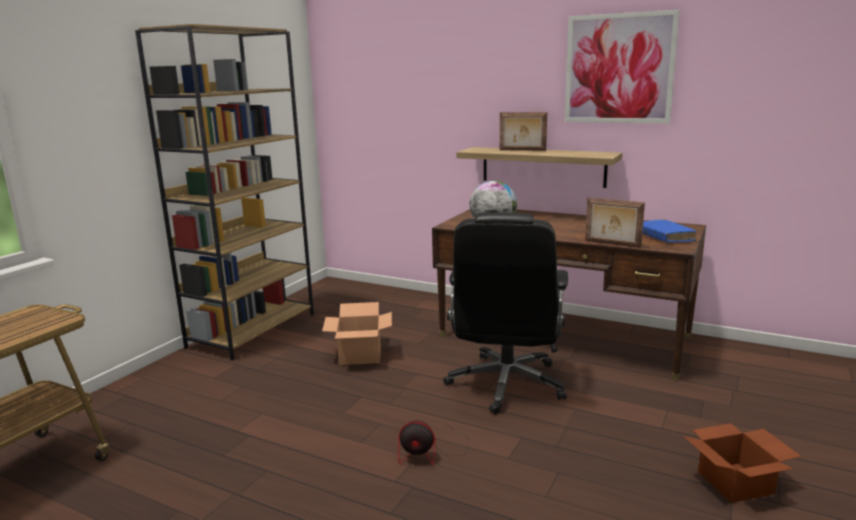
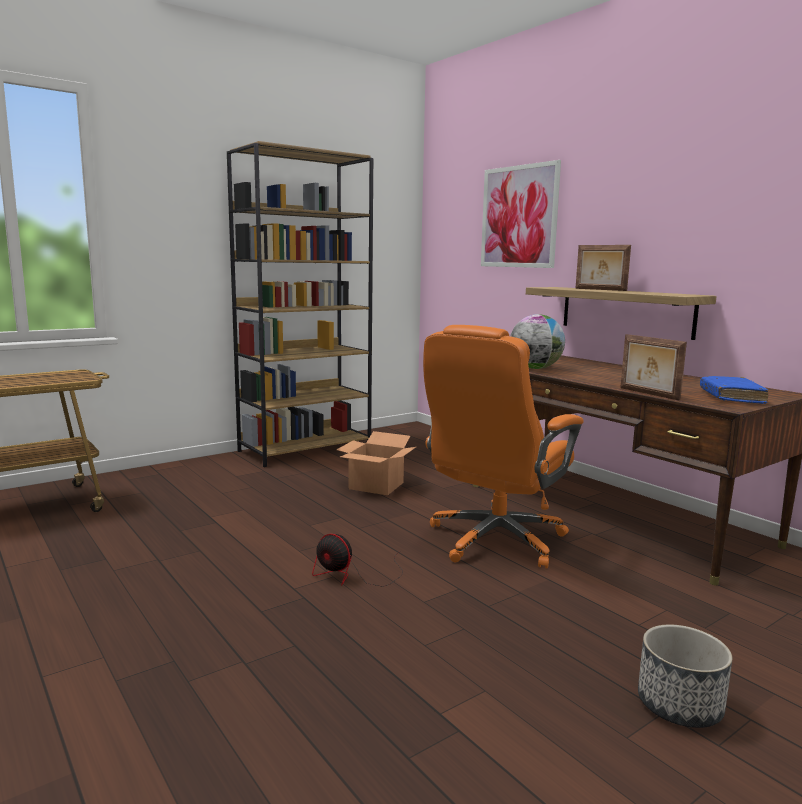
camera: 25 degrees right, 5 degrees down
black office chair [443,213,568,414] -> orange office chair [423,325,584,568]
picture [565,10,680,124] -> picture moved to [481,160,561,268]
cardboard box [684,423,802,503] -> planter [638,624,732,728]

